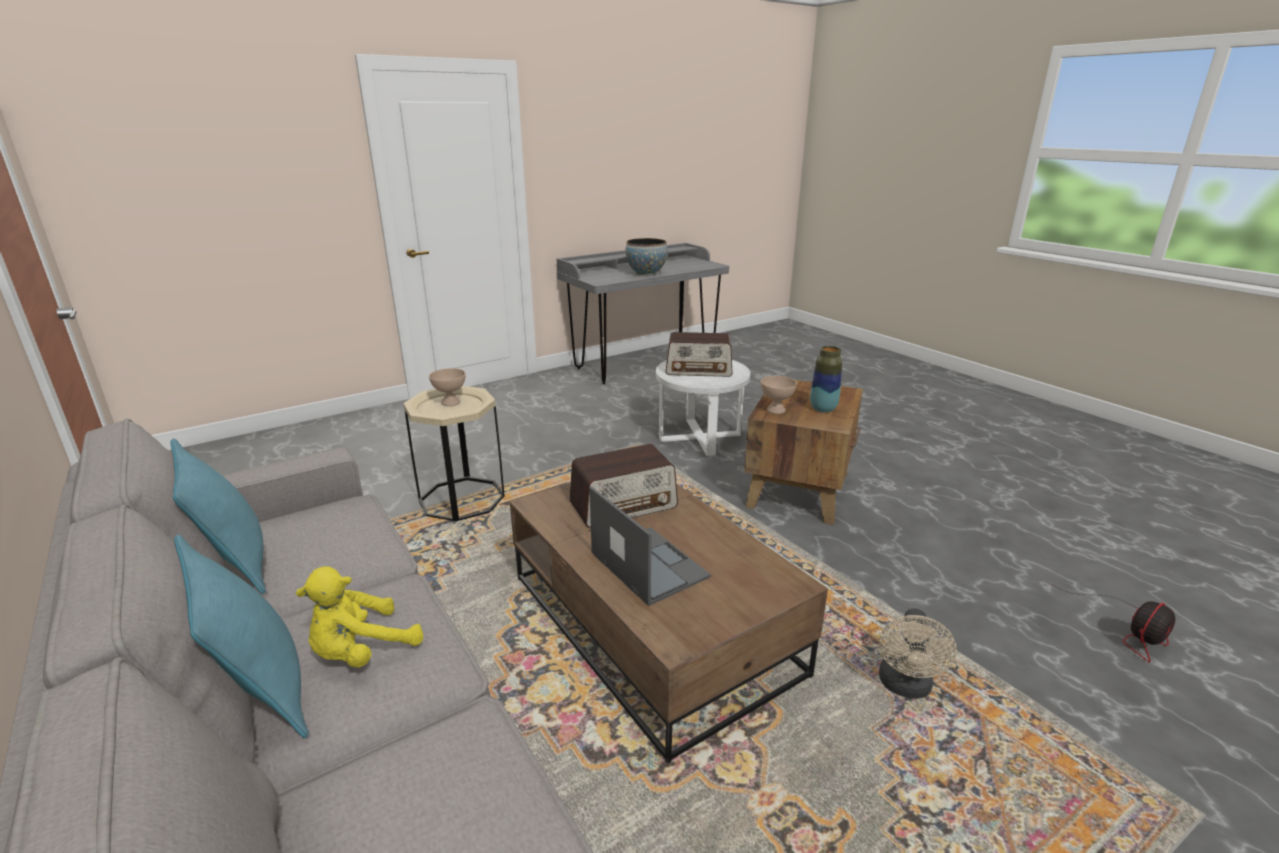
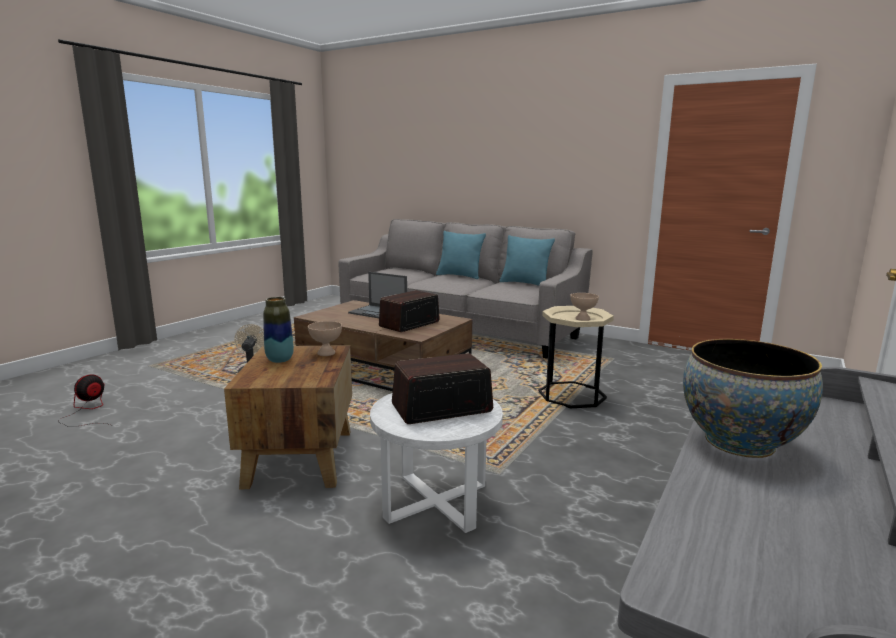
camera: 155 degrees right, 10 degrees down
yellow plush toy [296,566,423,668] -> none

